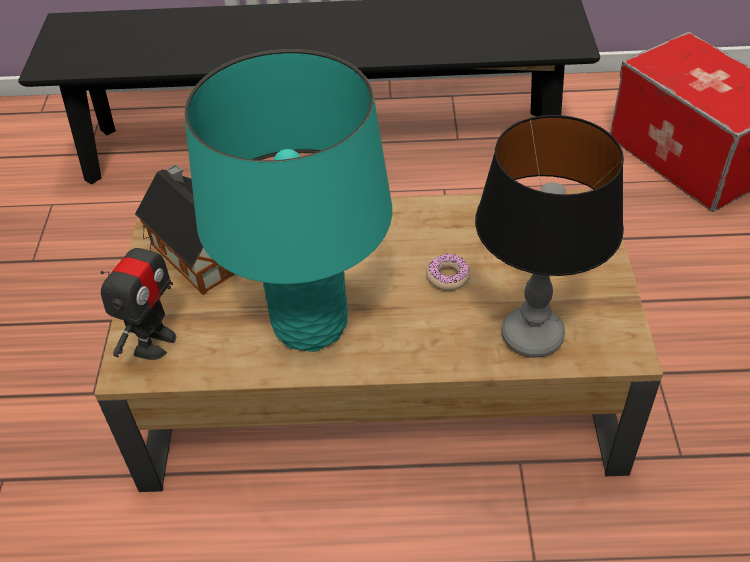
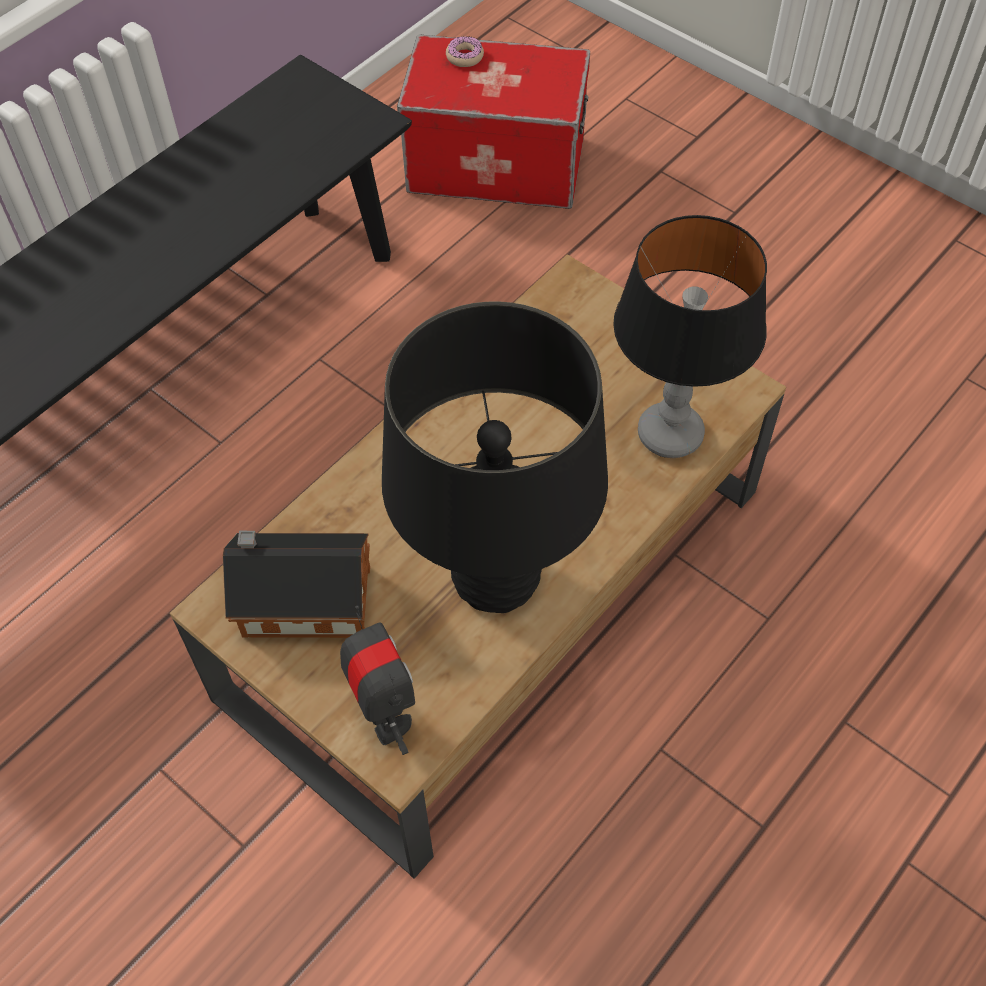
camera: 50 degrees left, 10 degrees up
turquoise table lamp [184,49,392,352] -> black table lamp [382,301,608,613]
donut [426,253,470,291] -> donut moved to [446,36,484,67]

